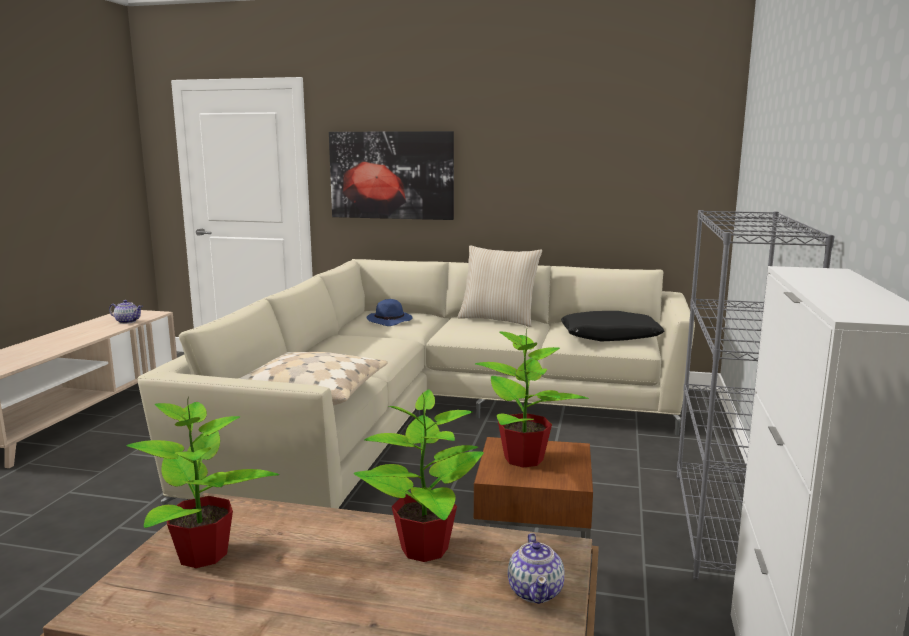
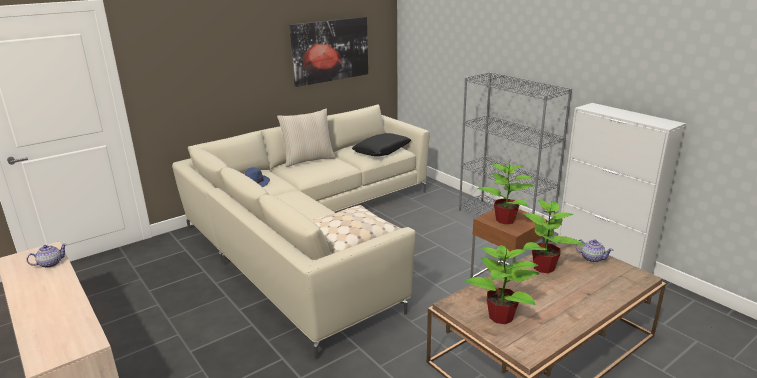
camera: 50 degrees left, 10 degrees up
picture [329,131,454,220] -> picture moved to [290,17,368,87]

